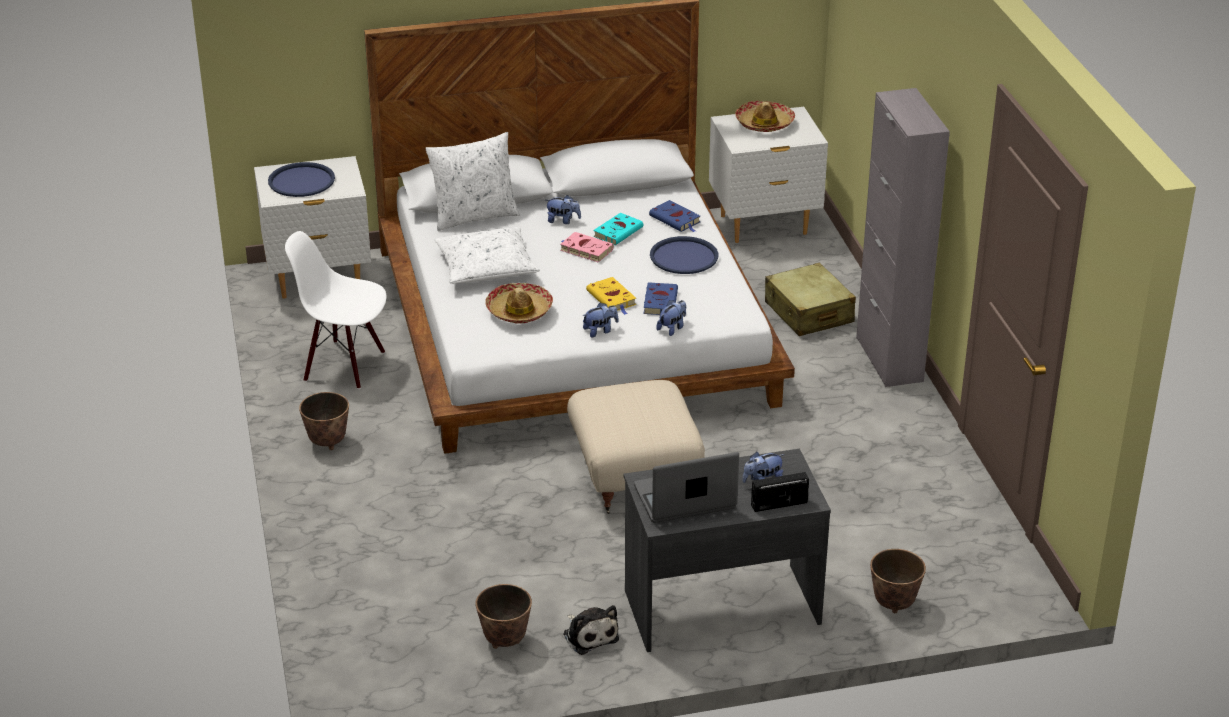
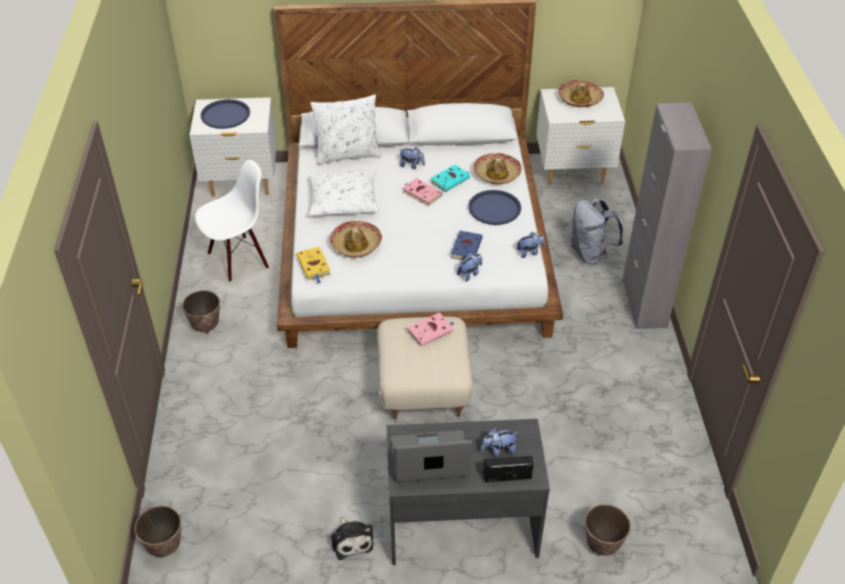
camera: 10 degrees right, 10 degrees up
white chair [285,231,387,389] -> white chair turned 120 degrees clockwise [195,160,269,282]
planter [475,584,532,649] -> planter moved to [134,505,181,557]
plush toy [582,303,618,338] -> plush toy moved to [517,232,545,258]
yellow book [586,277,636,315] -> yellow book moved to [296,247,330,283]
blue book [649,200,700,232] -> hat [473,153,522,184]
beige suitcase [765,263,856,336] -> grey backpack [570,198,623,264]
none -> pink book [407,312,455,347]

